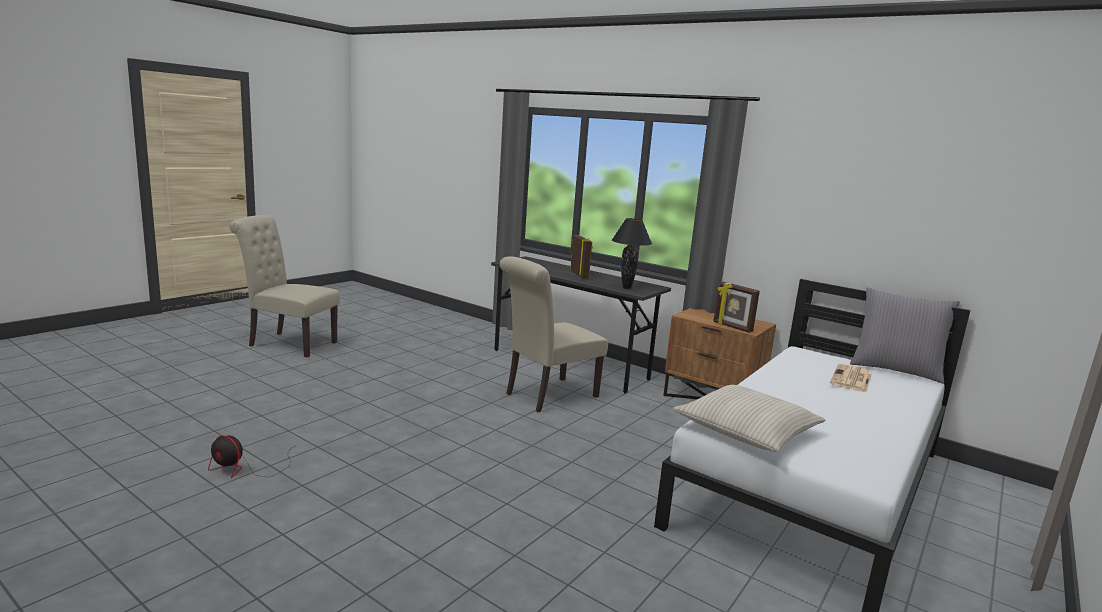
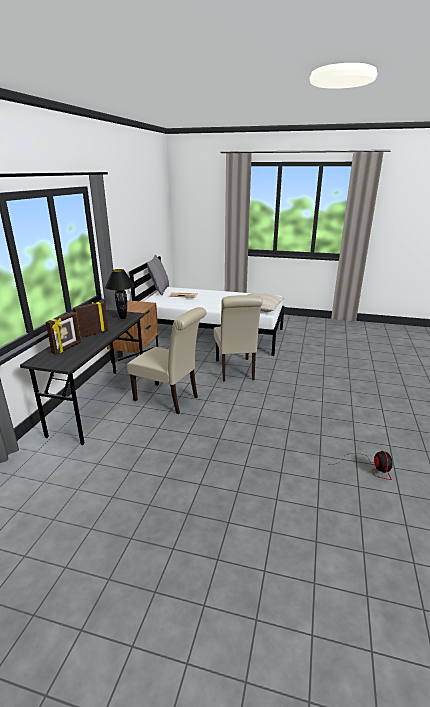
camera: 110 degrees left, 10 degrees up
beige chair [229,215,340,358] -> beige chair moved to [214,295,263,382]
picture frame [713,282,760,333] -> picture frame moved to [46,312,81,354]

